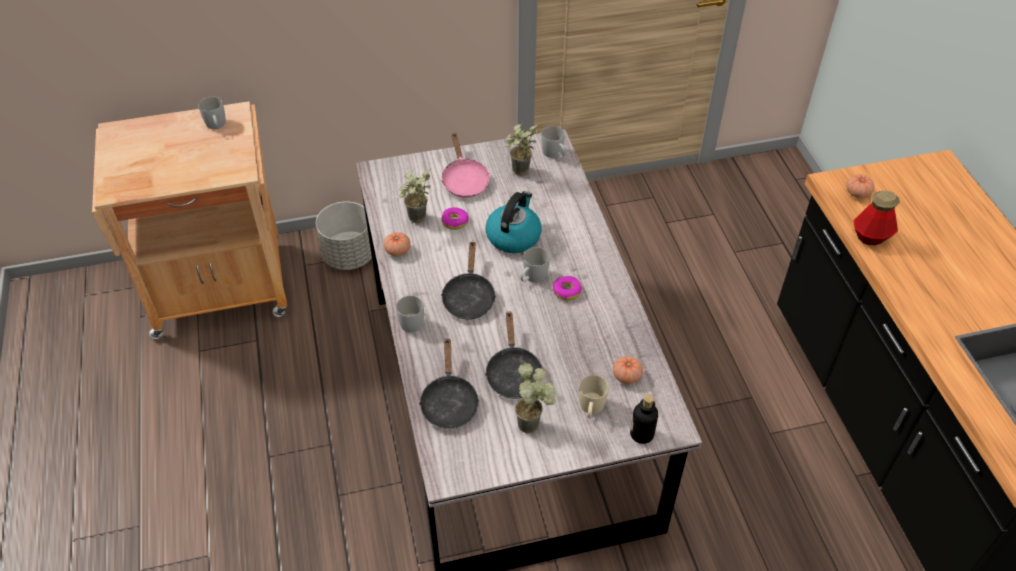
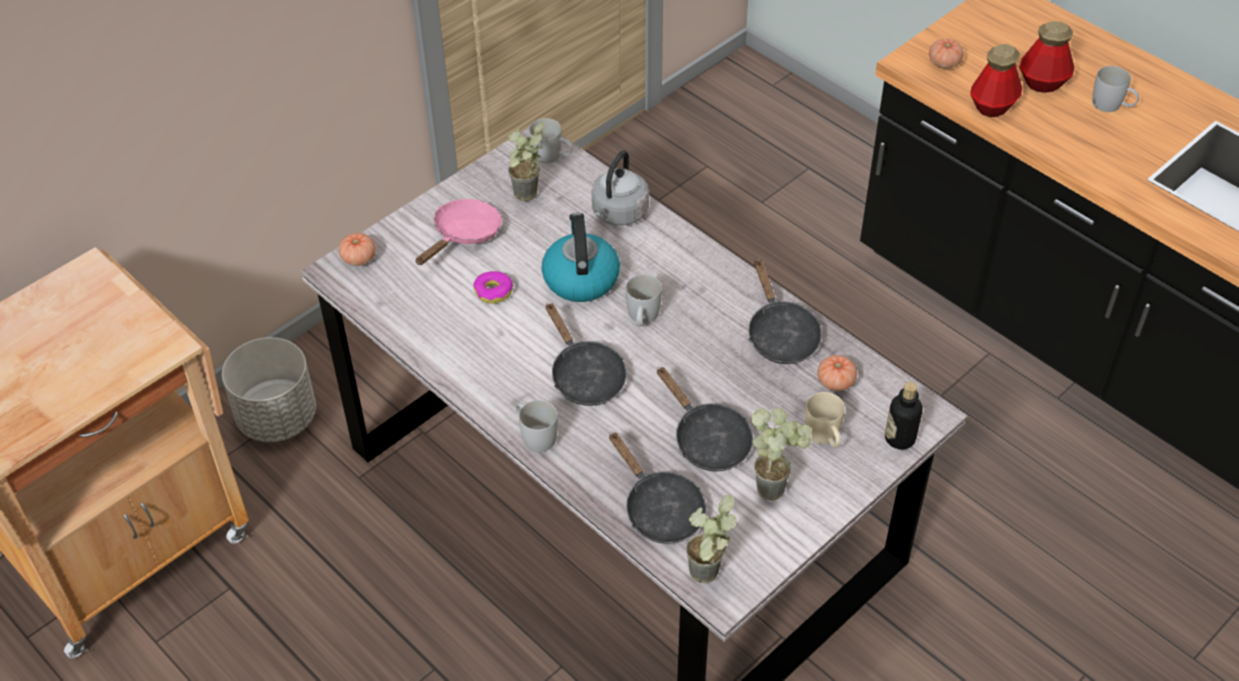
camera: 30 degrees left, 0 degrees up
white mug [199,97,226,129] -> white mug moved to [1092,66,1139,112]
tomato [384,232,411,257] -> tomato moved to [339,233,376,266]
potted plant [399,168,431,223] -> potted plant moved to [686,495,737,584]
pink frying pan [441,133,490,198] -> pink frying pan turned 105 degrees counterclockwise [416,199,502,265]
donut [553,276,582,300] -> none
none -> grey kettle [591,150,649,226]
none -> black frying pan [749,259,822,364]
none -> bottle [1019,21,1075,93]

